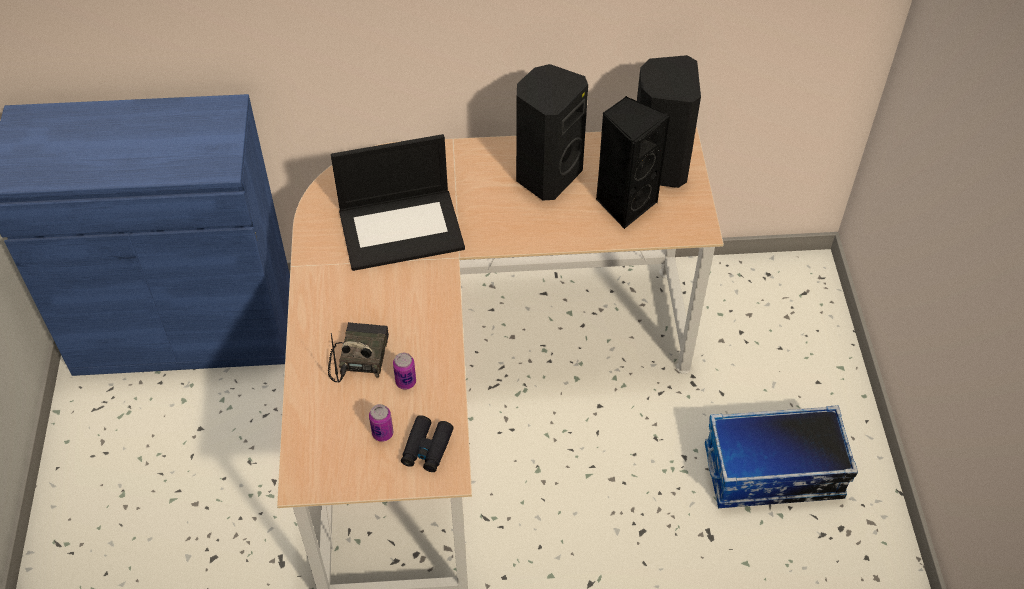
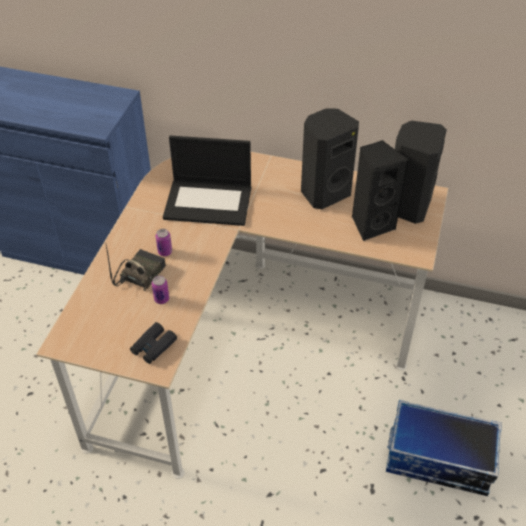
camera: 20 degrees right, 5 degrees down
can [369,404,393,442] -> can moved to [156,229,172,256]

